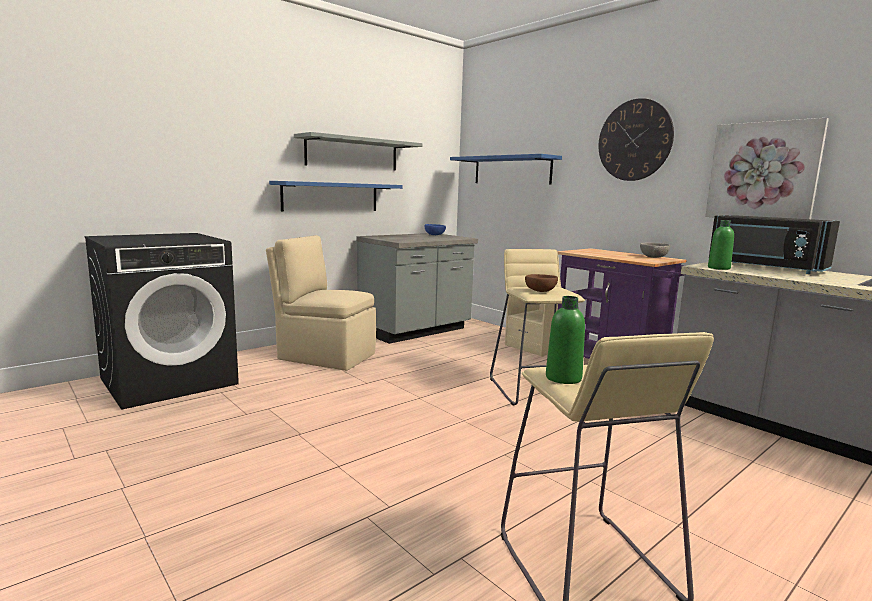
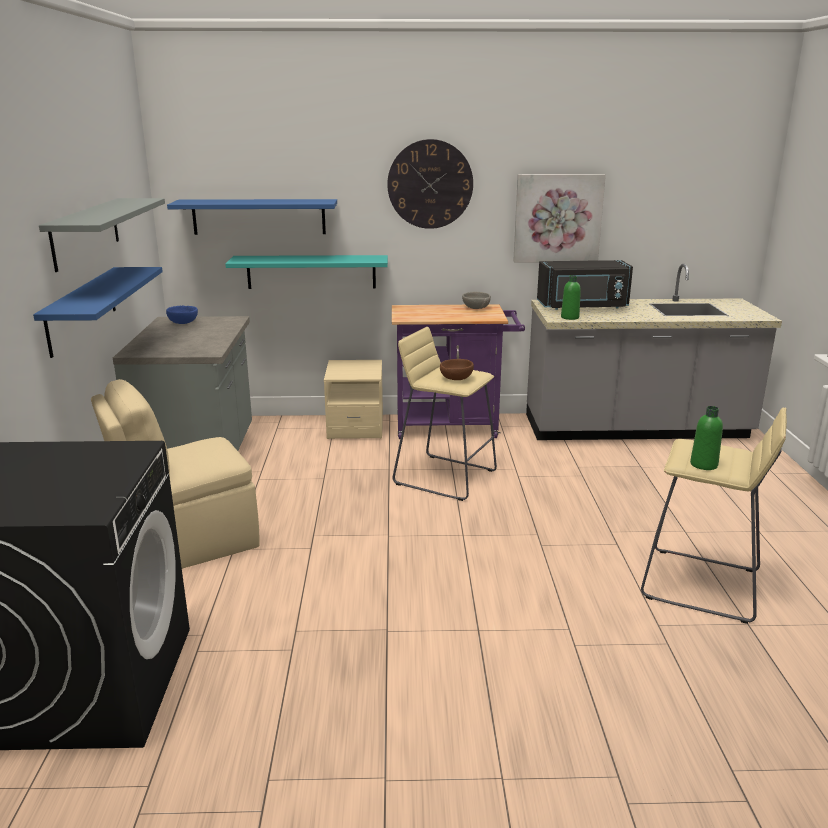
camera: 50 degrees left, 10 degrees up
none -> turquoise shelf [225,255,388,289]

